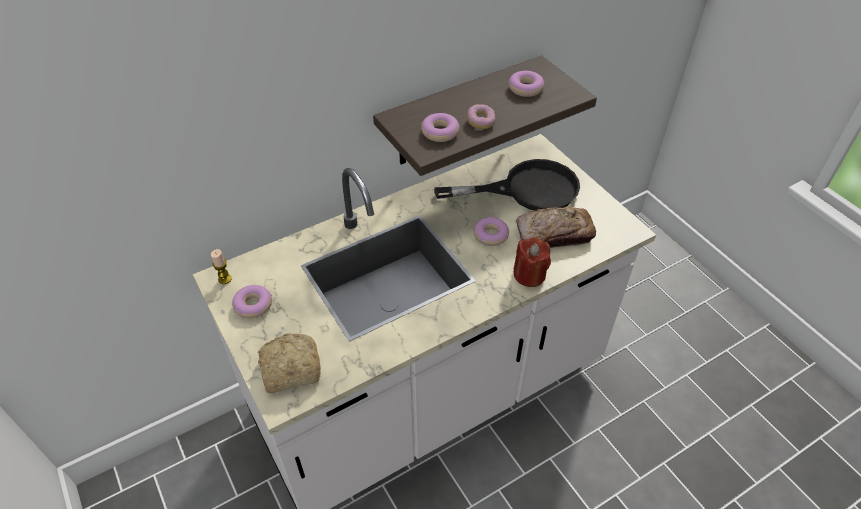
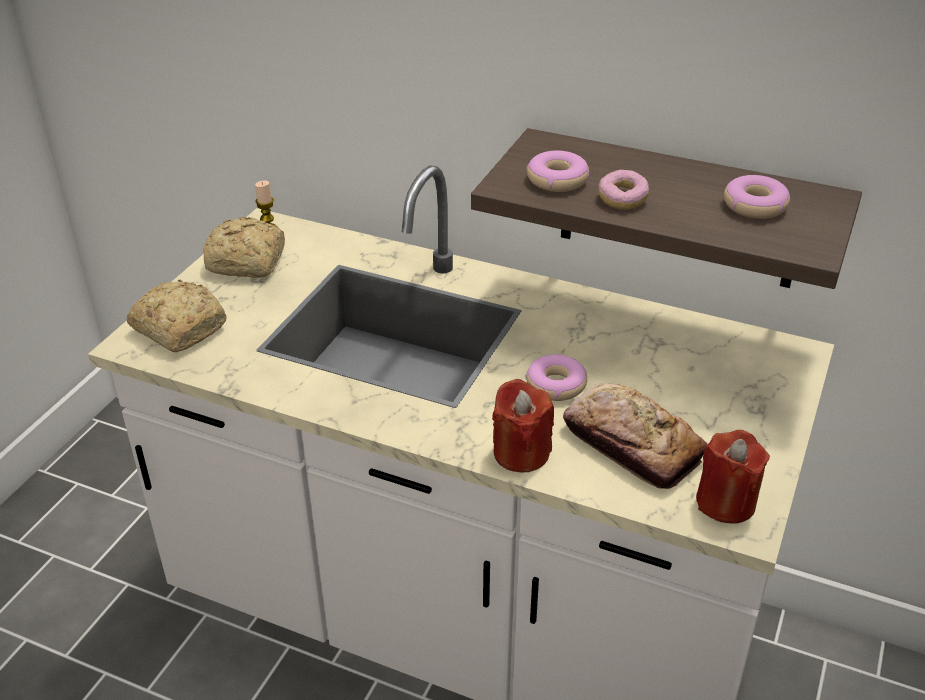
camera: 55 degrees right, 10 degrees down
donut [232,285,272,319] -> bread [203,217,285,278]
black frying pan [434,159,580,211] -> none
none -> red candle [696,430,770,524]

